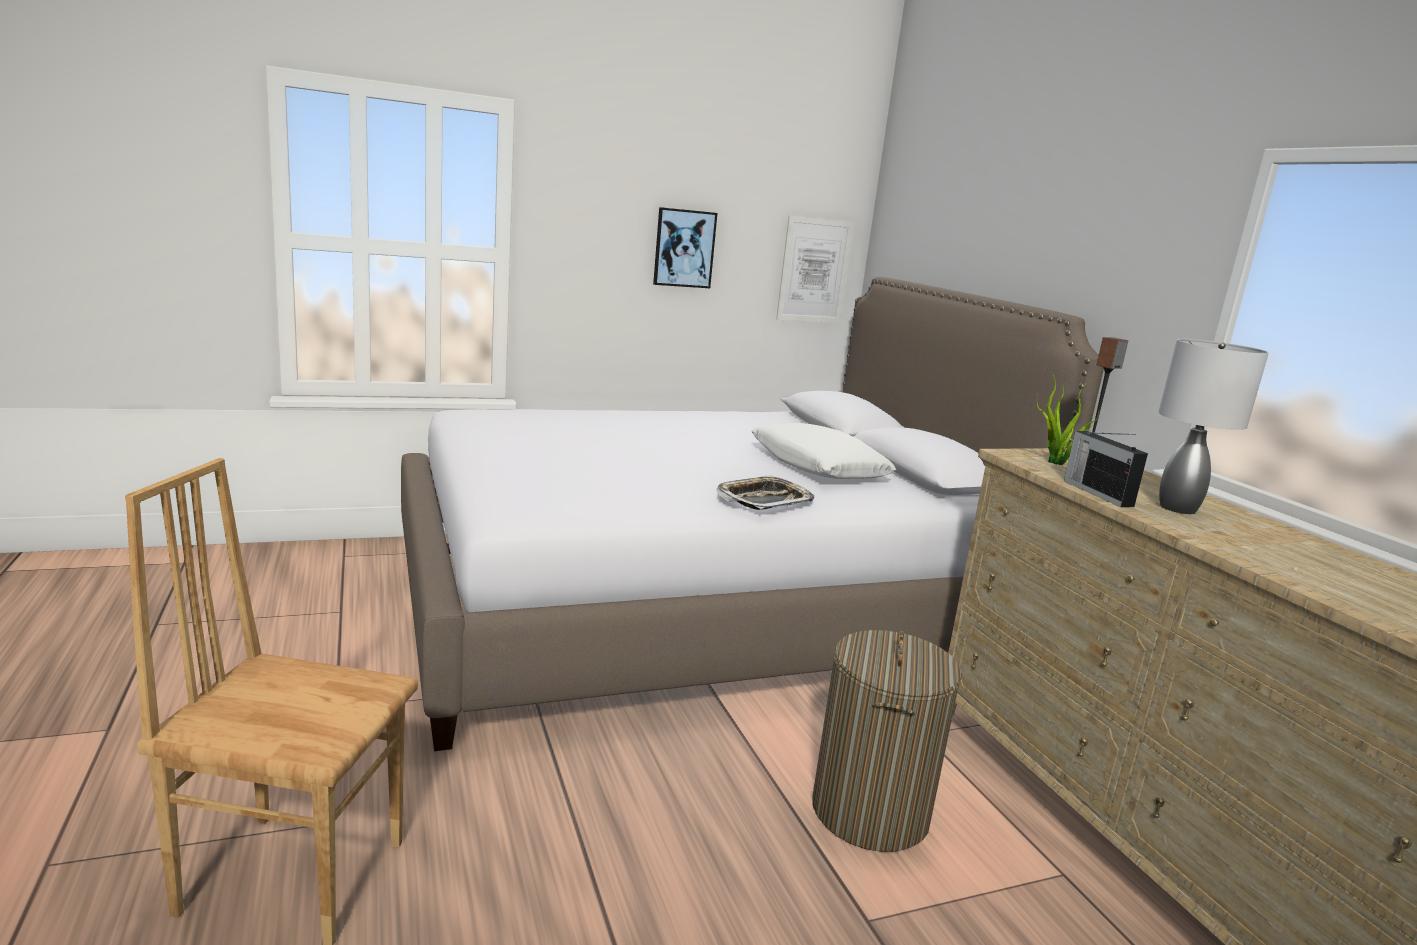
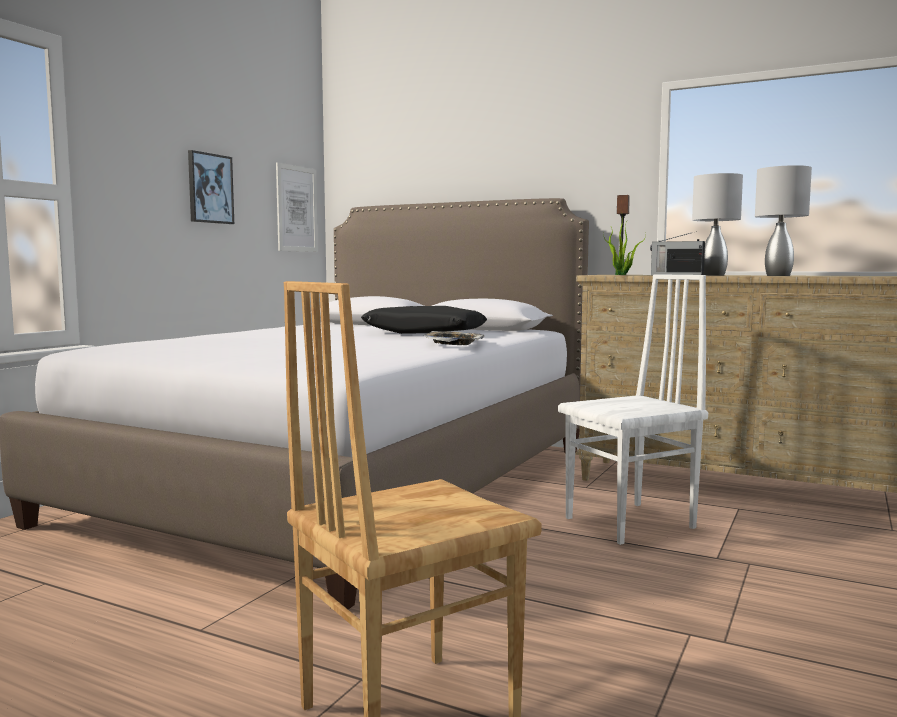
camera: 40 degrees left, 10 degrees down
white pillow [752,423,896,479] -> black pillow [361,306,487,334]
laundry basket [813,630,962,852] -> white chair [558,274,708,545]
none -> grey table lamp [755,165,812,276]

